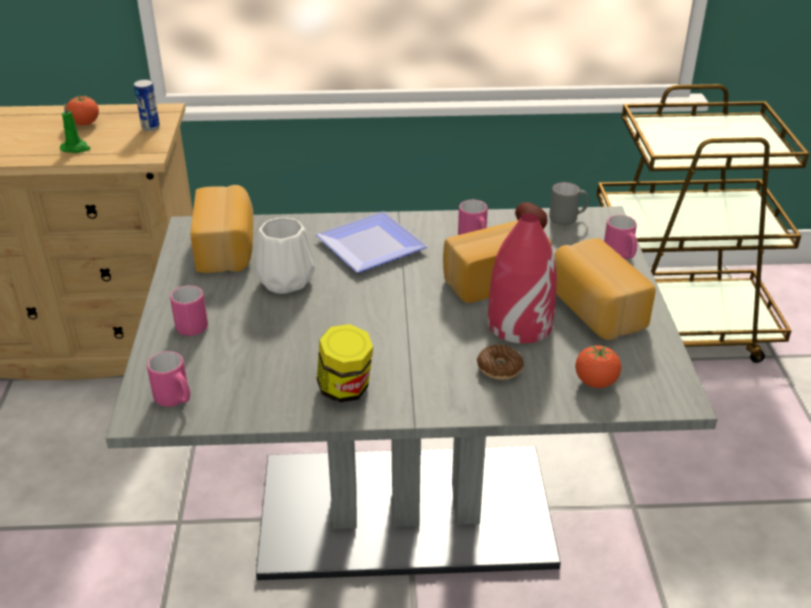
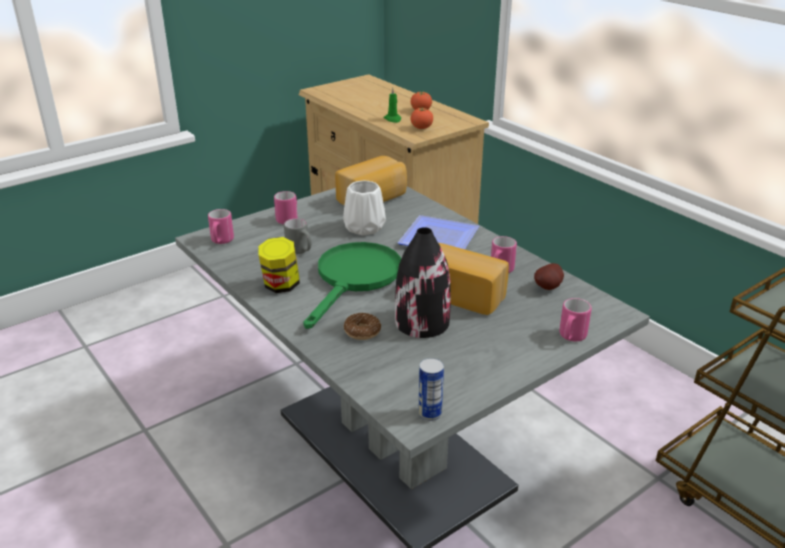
camera: 55 degrees right, 5 degrees down
can [134,79,160,131] -> can moved to [418,358,444,421]
red vase [488,213,557,343] -> black vase [395,227,451,338]
grey mug [549,182,589,225] -> grey mug moved to [284,218,312,254]
bread [554,239,656,340] -> none
tomato [575,345,621,388] -> tomato moved to [411,108,433,129]
none -> green frying pan [303,242,401,329]

